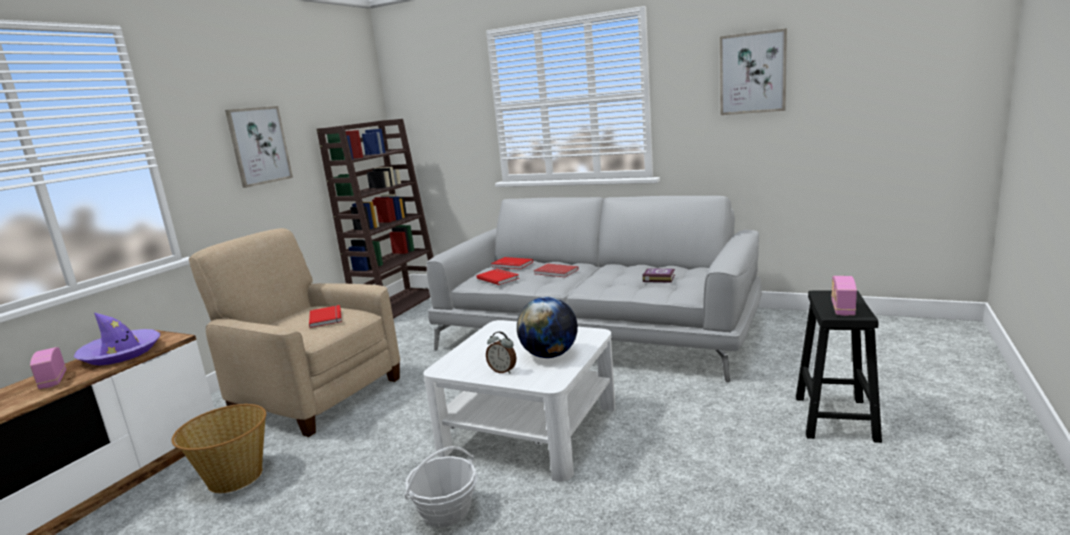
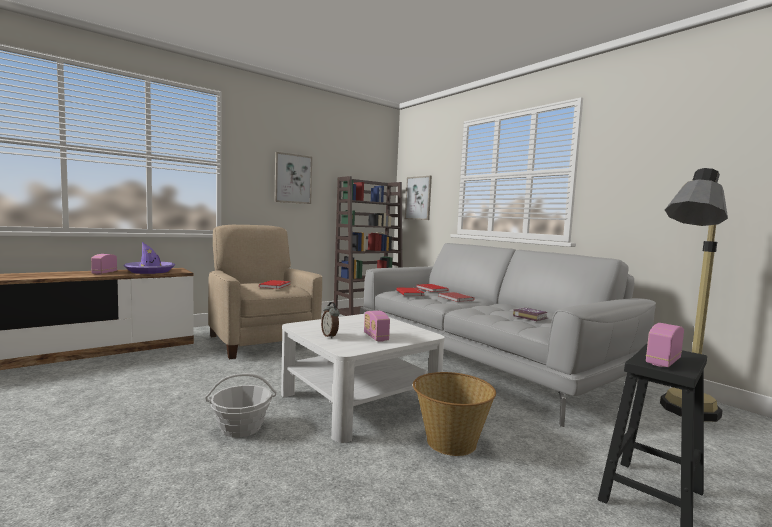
camera: 25 degrees right, 10 degrees down
basket [172,404,266,493] -> basket moved to [413,372,496,456]
globe [517,297,578,358] -> radio [364,311,390,342]
picture [720,28,787,115] -> picture moved to [405,176,432,220]
none -> floor lamp [660,168,728,422]

